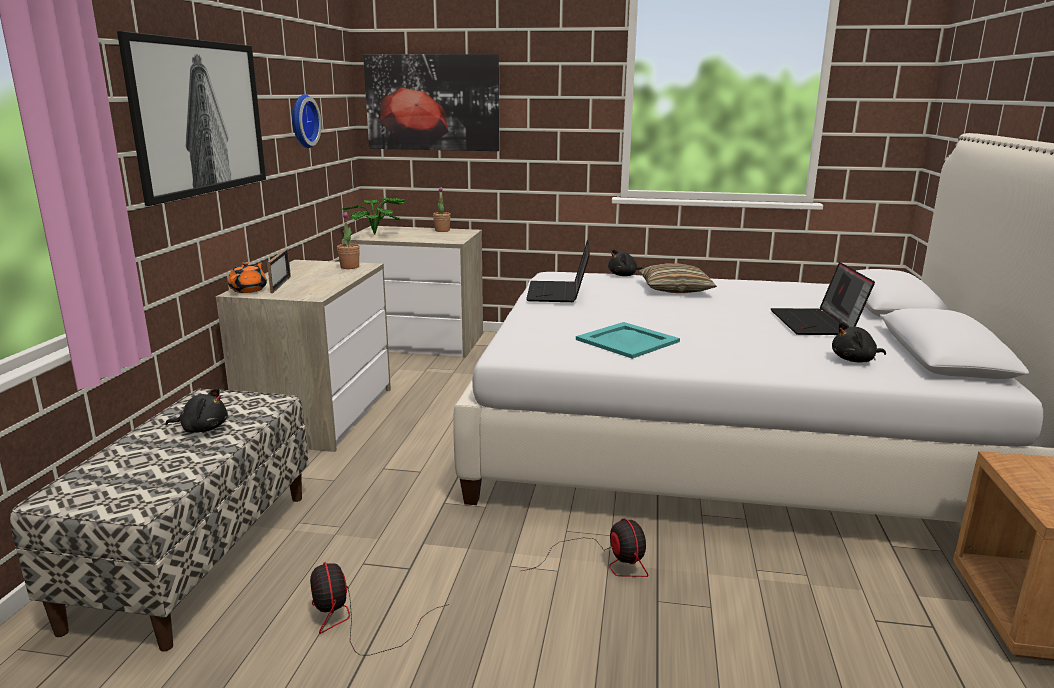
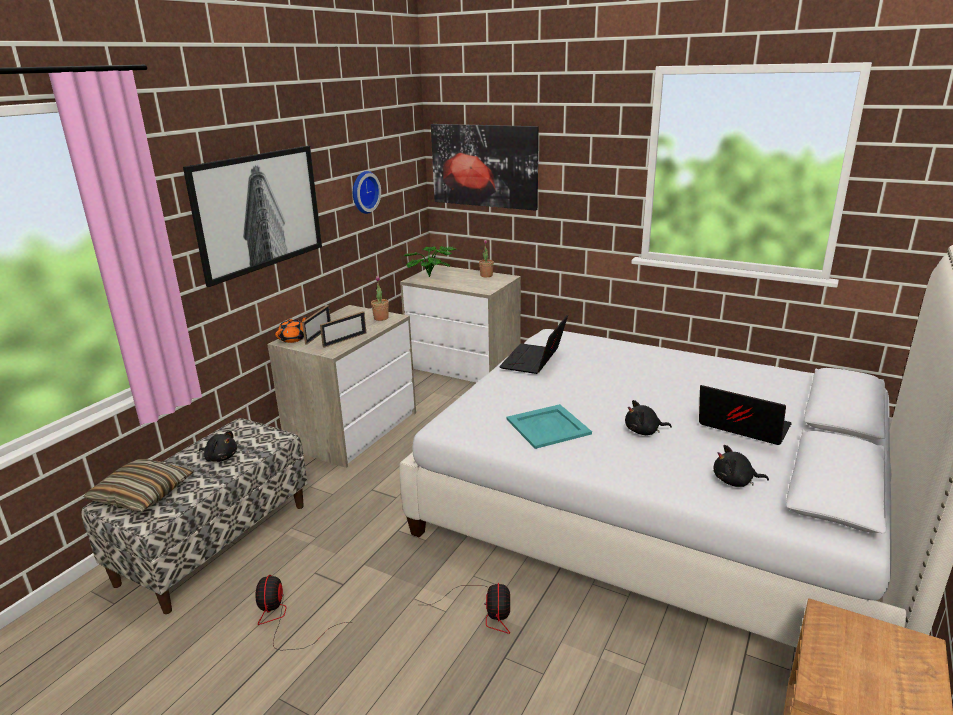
camera: 20 degrees right, 5 degrees up
black plush toy [608,249,644,276] -> black plush toy moved to [625,400,672,435]
pillow [639,263,717,293] -> pillow moved to [83,459,194,512]
laptop [771,262,875,335] -> laptop turned 105 degrees clockwise [699,385,792,445]
none -> picture frame [320,311,366,348]

